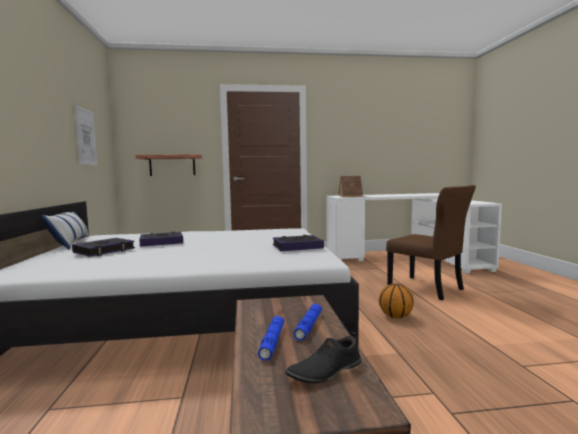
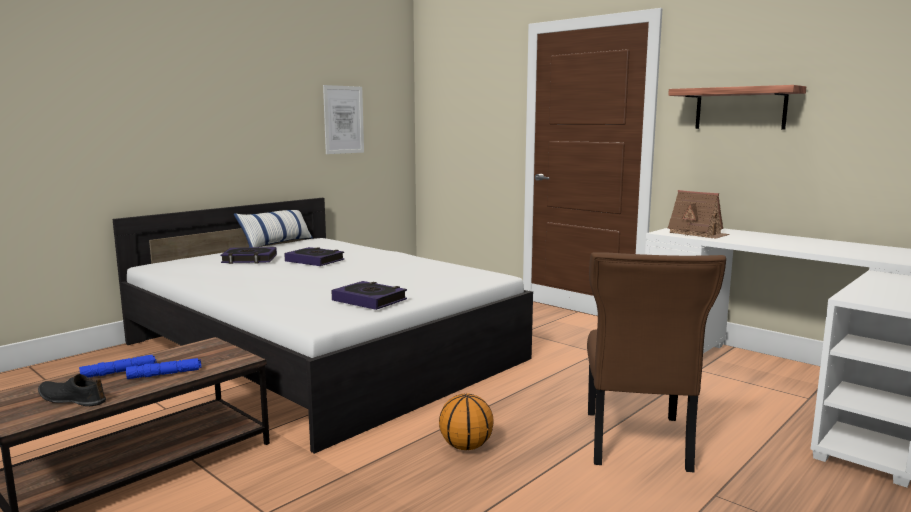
camera: 50 degrees right, 5 degrees up
shelf [136,154,202,176] -> shelf moved to [668,85,806,129]

